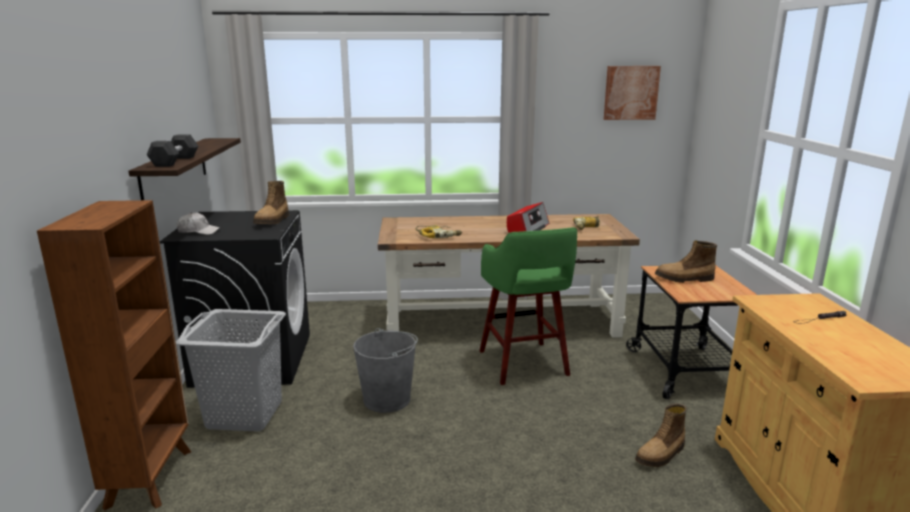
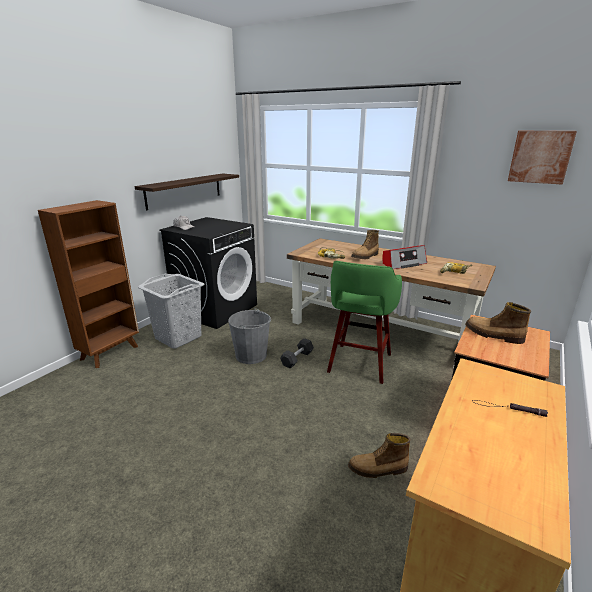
camera: 35 degrees right, 5 degrees up
black dumbbell [147,135,198,167] -> black dumbbell moved to [280,338,314,368]
boot [253,181,289,224] -> boot moved to [351,230,379,259]

